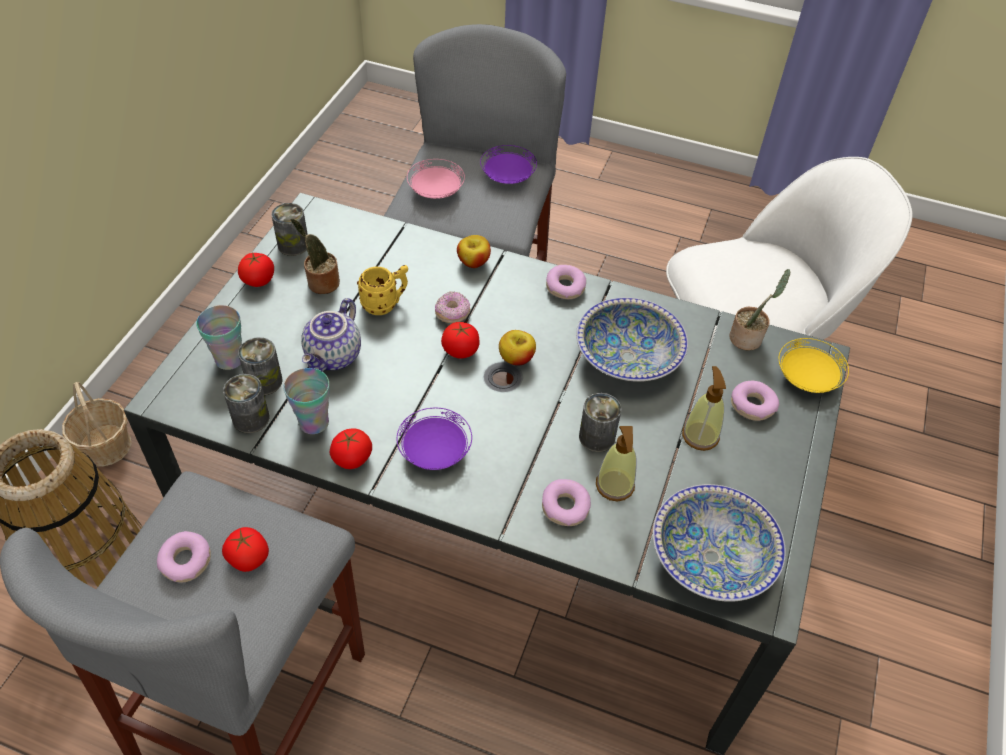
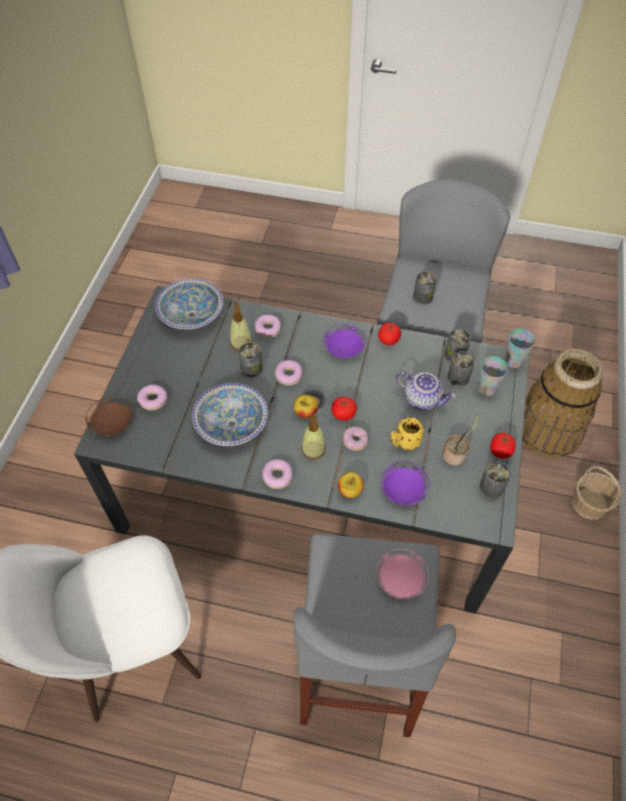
camera: 175 degrees right, 5 degrees up
donut [157,531,211,583] -> donut moved to [275,360,302,386]
tomato [222,527,269,572] -> can [413,271,437,305]
cup [283,368,330,434] -> cup moved to [505,329,535,368]
teapot [301,298,361,372] -> teapot turned 105 degrees clockwise [395,371,456,411]
purple plate [480,145,537,184] -> purple plate moved to [380,462,430,505]
soap dispenser [682,366,726,451] -> soap dispenser moved to [301,415,326,460]
potted plant [729,269,790,350] -> none
yellow plate [779,338,849,393] -> brown plate [86,397,132,436]

